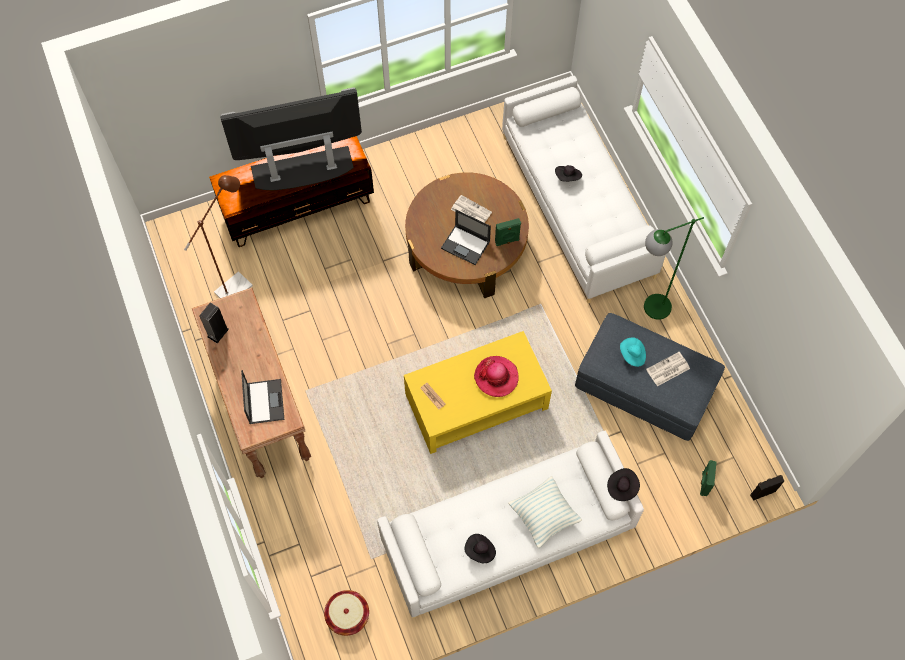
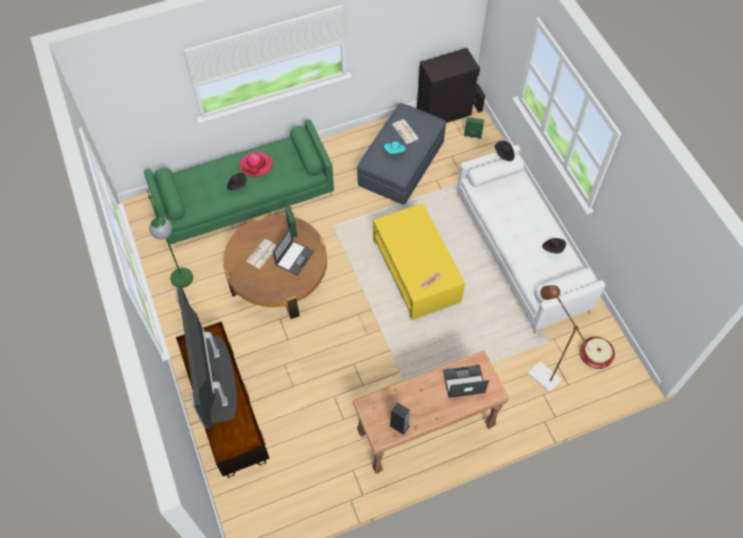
camera: 90 degrees left, 5 degrees down
brown floor lamp [184,175,253,298] -> brown floor lamp moved to [528,285,591,392]
hat [474,356,519,397] -> hat moved to [240,152,273,177]
white sofa [502,75,666,303] -> green sofa [144,119,334,249]
pillow [508,476,582,548] -> none
green floor lamp [644,217,704,320] -> green floor lamp moved to [147,189,193,288]
none -> black cabinet [417,48,480,123]

